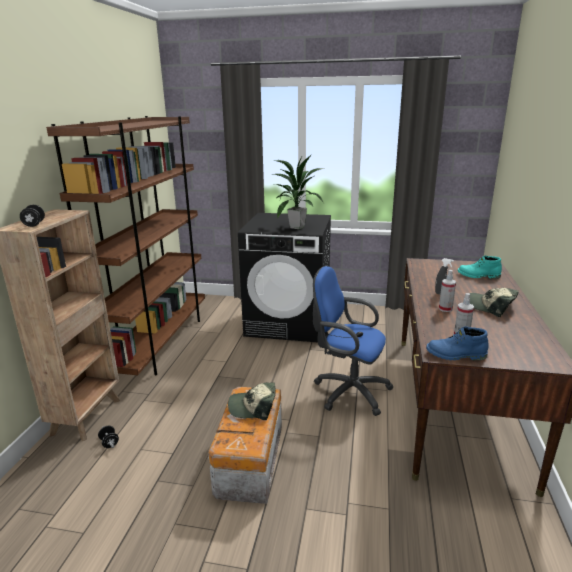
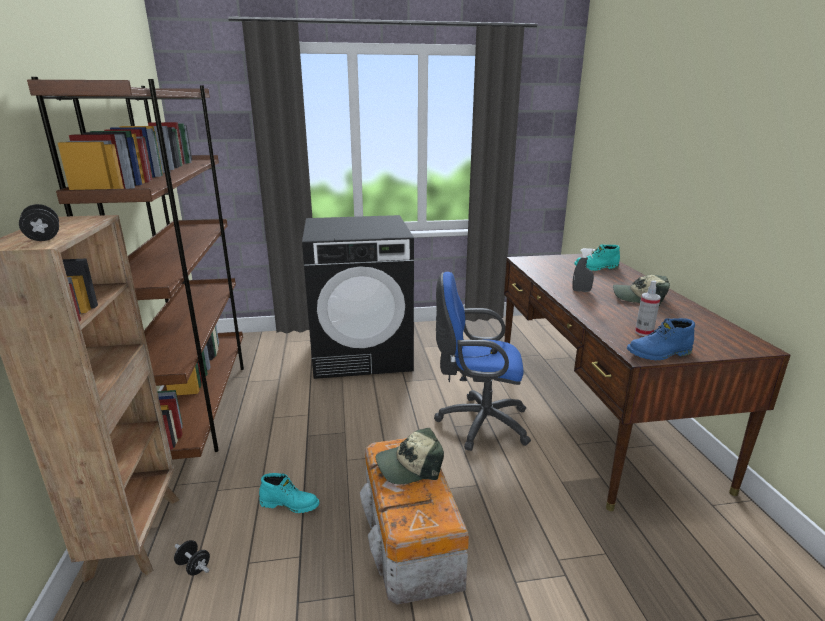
camera: 20 degrees left, 0 degrees up
potted plant [272,154,325,229] -> none
spray bottle [439,270,456,312] -> none
none -> turquoise boot [259,473,319,513]

